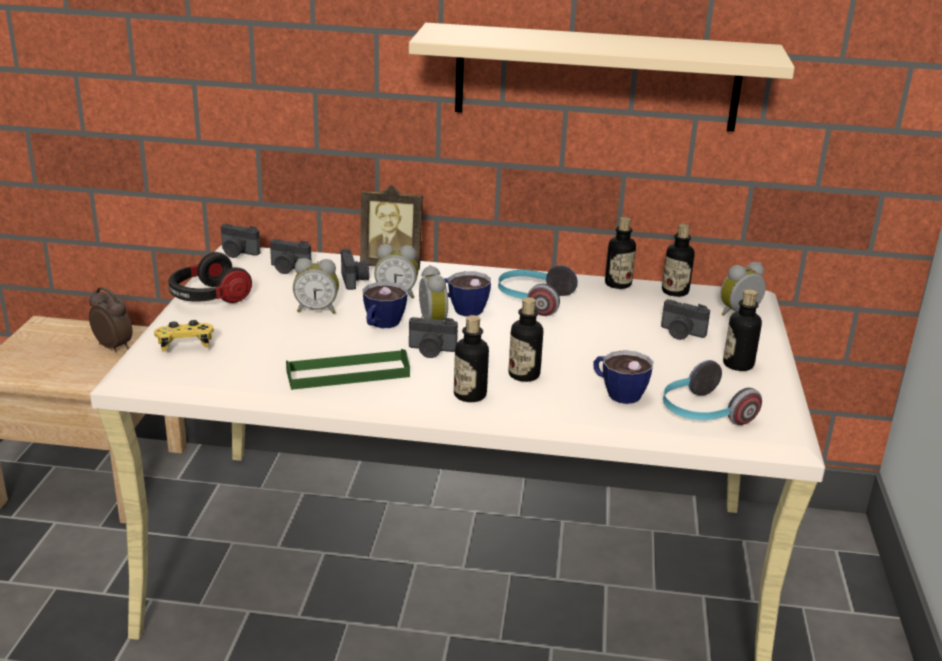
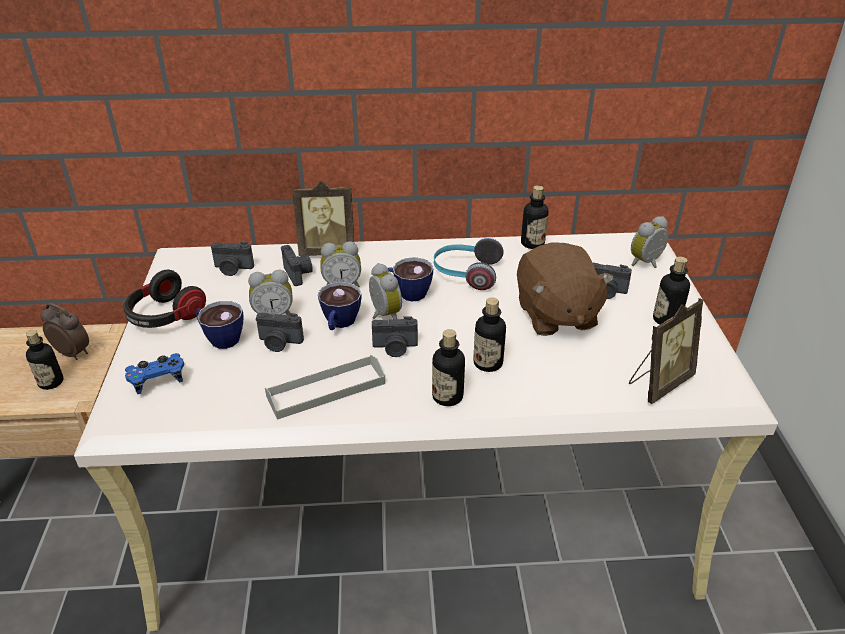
camera: 10 degrees left, 10 degrees up
yellow game controller [154,320,214,351] -> blue game controller [125,353,184,394]
camera [221,224,260,258] -> camera moved to [256,313,304,352]
green tray [286,349,410,390] -> grey tray [265,355,385,420]
beige shelf [409,23,795,132] -> none
cup [593,350,653,404] -> cup moved to [196,301,243,349]
bottle [662,224,695,297] -> bottle moved to [26,330,63,390]
headphones [663,360,762,425] -> picture frame [629,298,703,404]
none -> brown plush toy [517,243,614,336]

